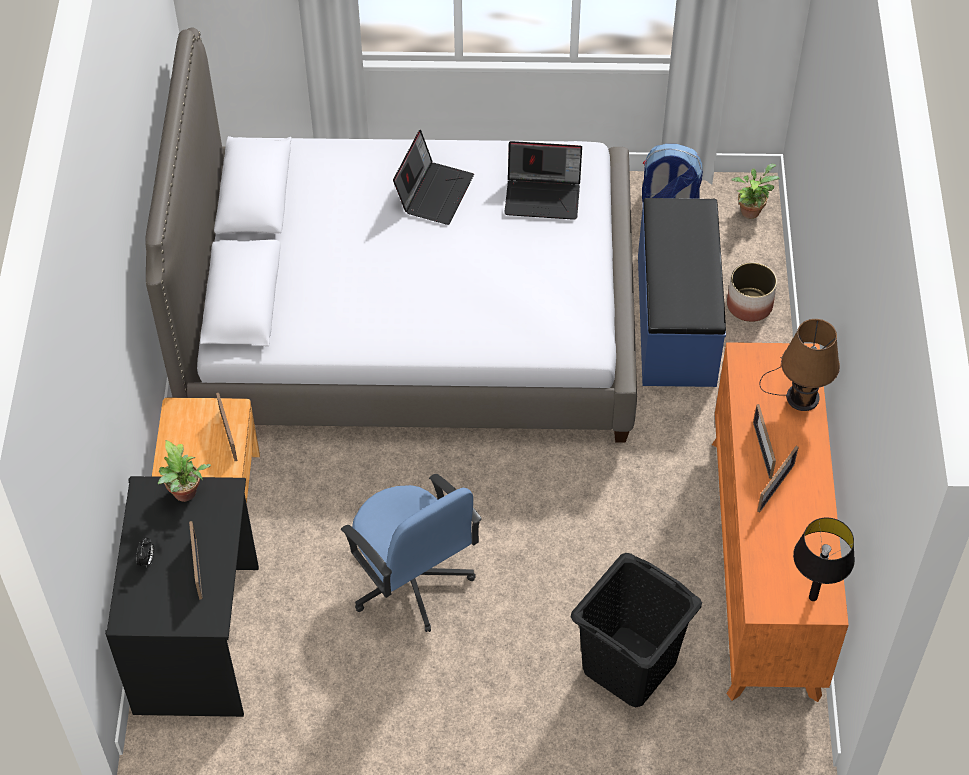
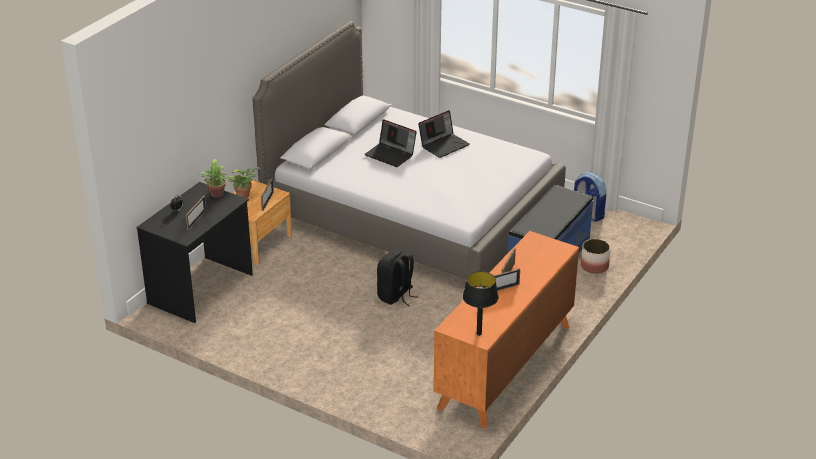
camera: 30 degrees right, 20 degrees down
blue office chair [341,474,482,632] -> none
laptop [504,141,582,220] -> laptop moved to [364,119,417,167]
black laundry basket [571,553,702,707] -> none
potted plant [732,164,779,219] -> potted plant moved to [228,167,260,198]
brown table lamp [760,319,840,411] -> none
none -> black backpack [377,251,418,306]

